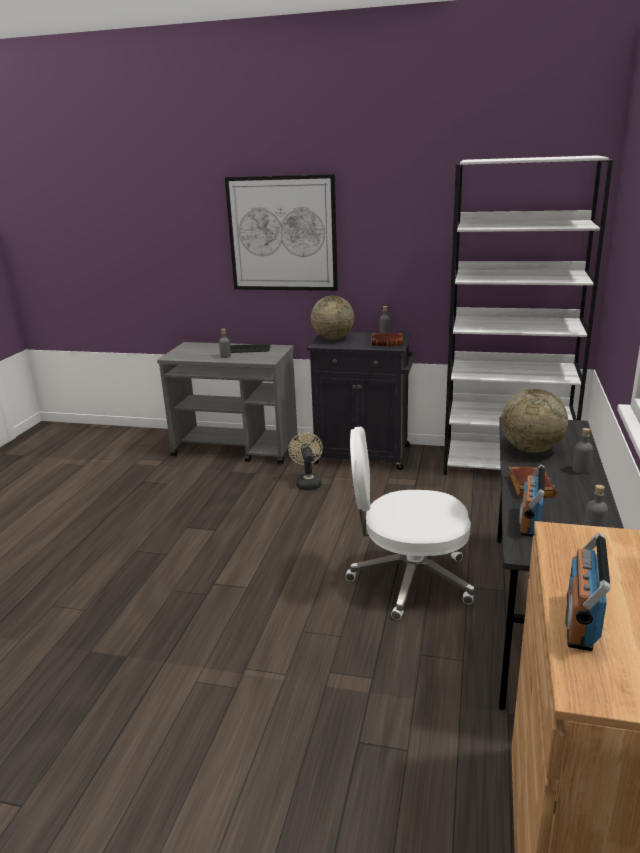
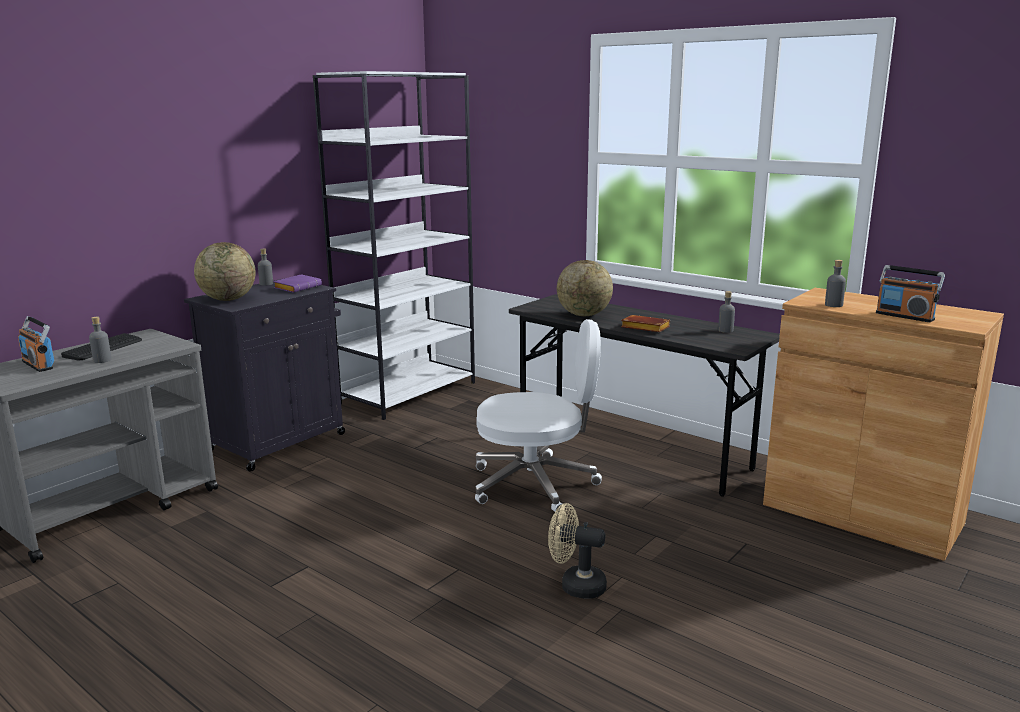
camera: 65 degrees left, 5 degrees down
picture [225,174,338,291] -> none
beige fan [288,433,323,490] -> beige fan moved to [548,503,607,599]
white office chair [345,427,475,620] -> white office chair turned 120 degrees counterclockwise [475,319,602,514]
brown book [371,333,403,346] -> purple book [273,274,322,293]
radio [519,464,545,537] -> radio moved to [18,316,54,372]
grey bottle [572,428,593,474] -> grey bottle moved to [825,260,846,307]

